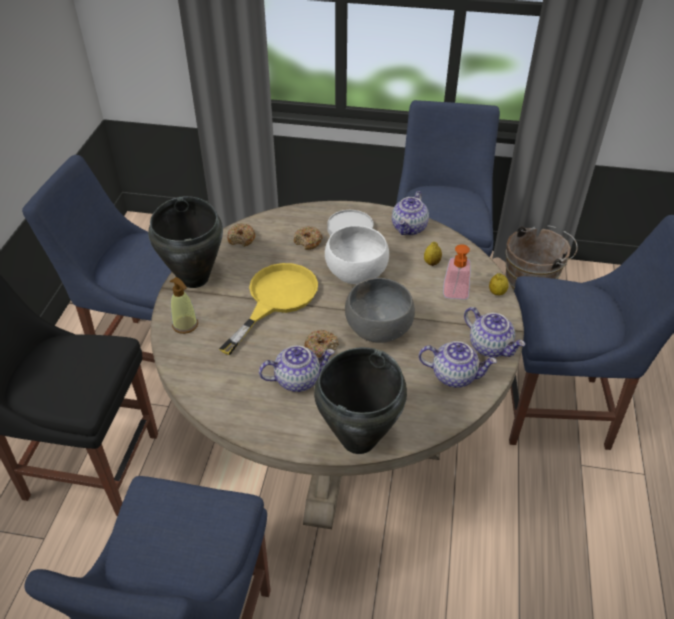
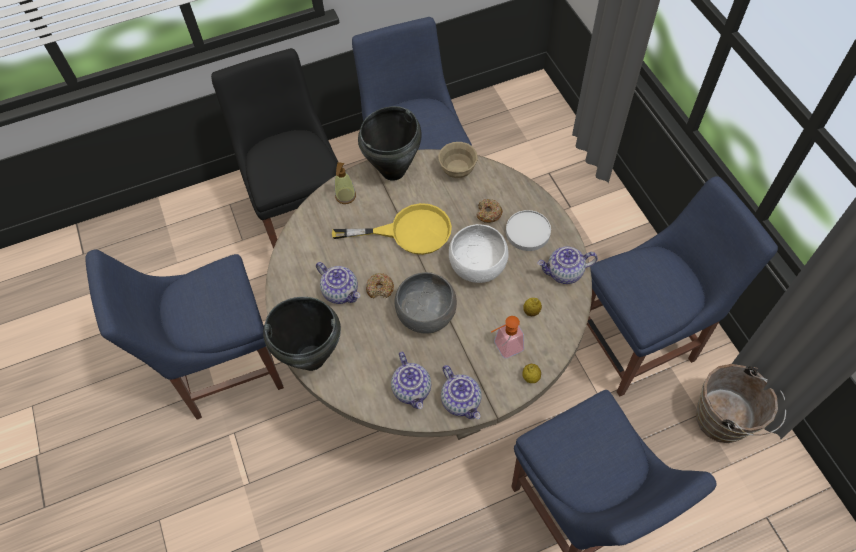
camera: 60 degrees right, 15 degrees up
donut [227,223,255,247] -> beige bowl [438,142,478,178]
teapot [464,307,525,357] -> teapot turned 45 degrees counterclockwise [441,365,482,419]

